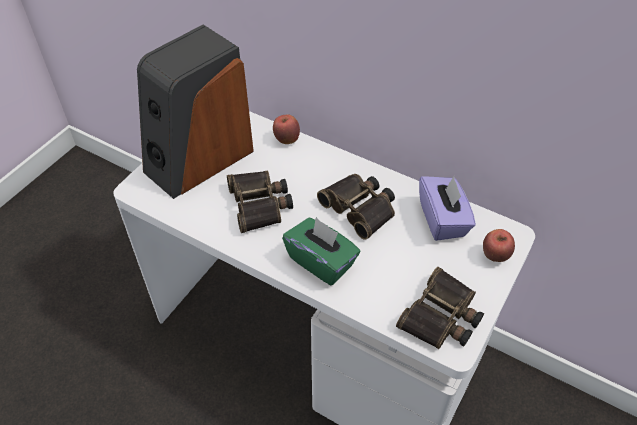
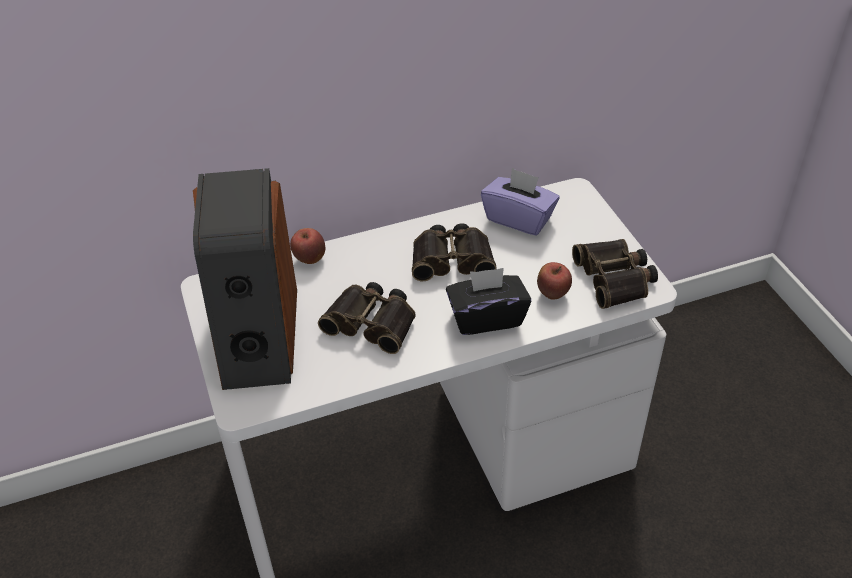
camera: 50 degrees left, 5 degrees down
green tissue box [282,217,360,285] -> black tissue box [446,268,531,335]
apple [483,229,515,262] -> apple moved to [537,262,572,300]

